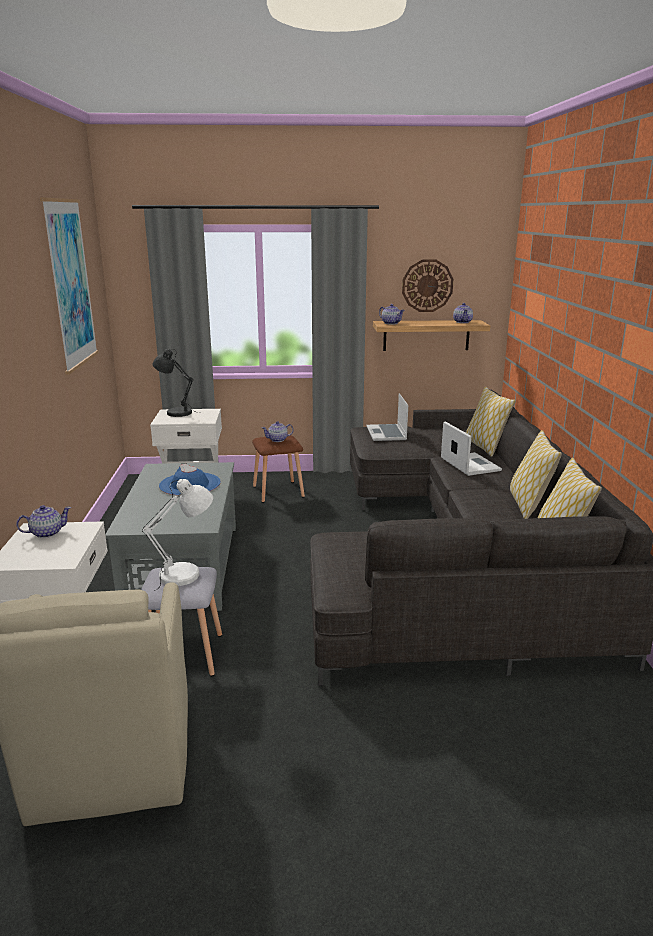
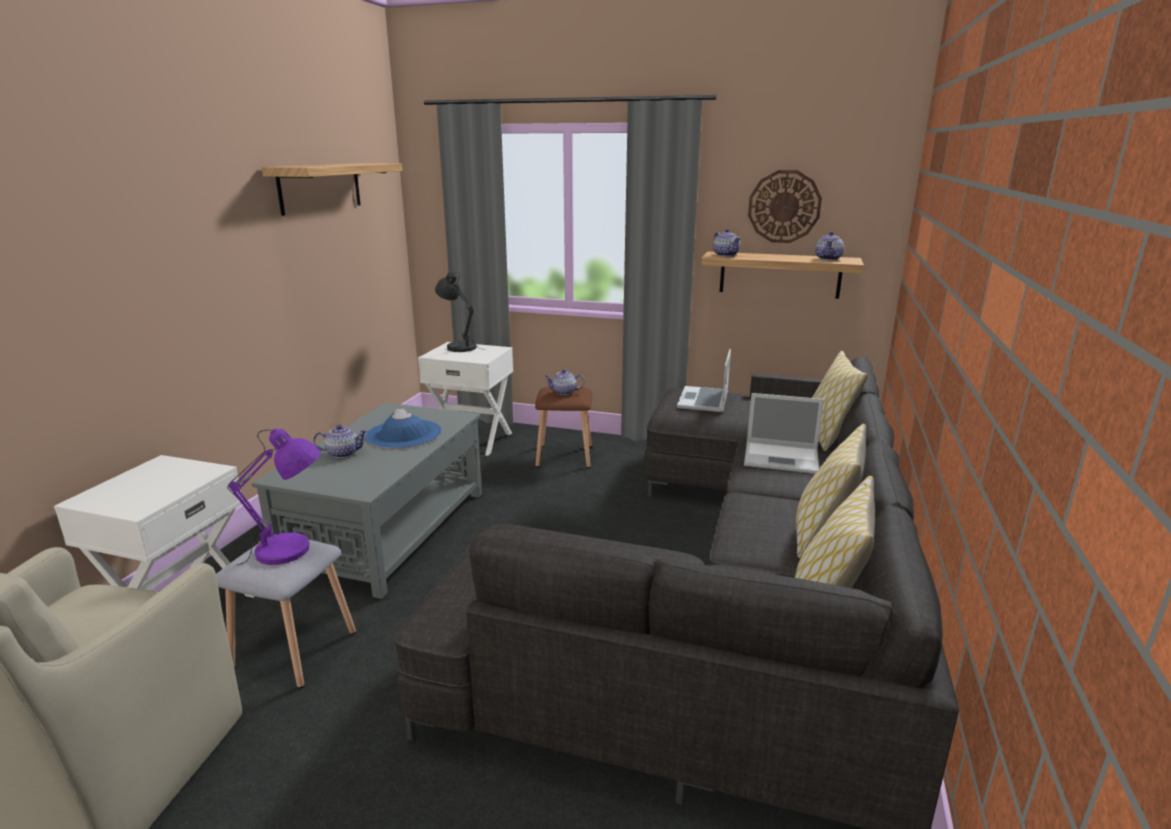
camera: 20 degrees right, 0 degrees up
teapot [16,505,71,538] -> teapot moved to [313,425,368,458]
picture [40,198,99,374] -> shelf [262,163,403,216]
white table lamp [142,479,213,591] -> purple table lamp [227,428,321,565]
laptop [441,421,502,476] -> laptop turned 105 degrees clockwise [744,393,824,474]

